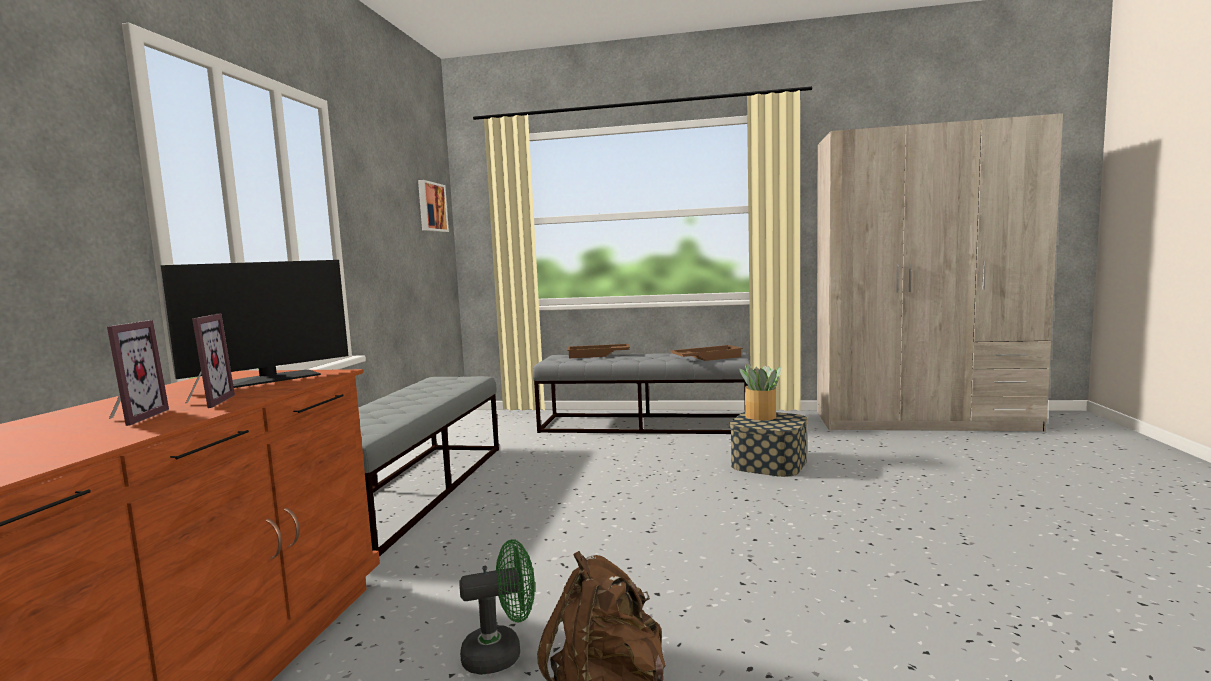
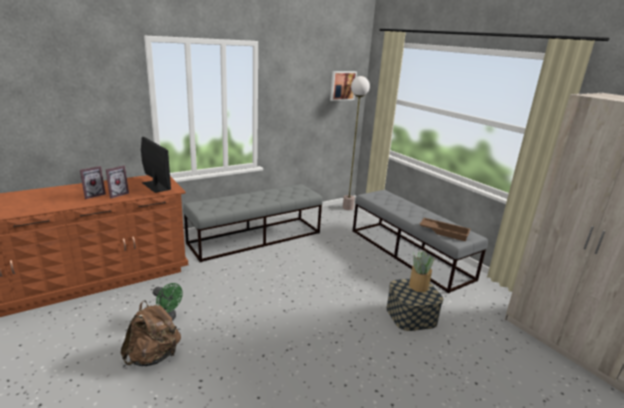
camera: 45 degrees right, 15 degrees up
monitor [160,260,349,388] -> monitor turned 135 degrees counterclockwise [141,137,171,193]
brown tray [567,344,630,358] -> none
none -> floor lamp [343,76,370,210]

